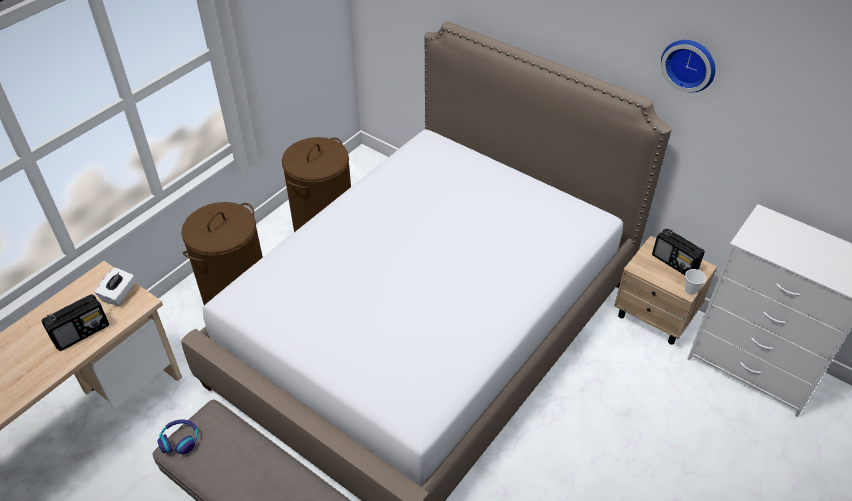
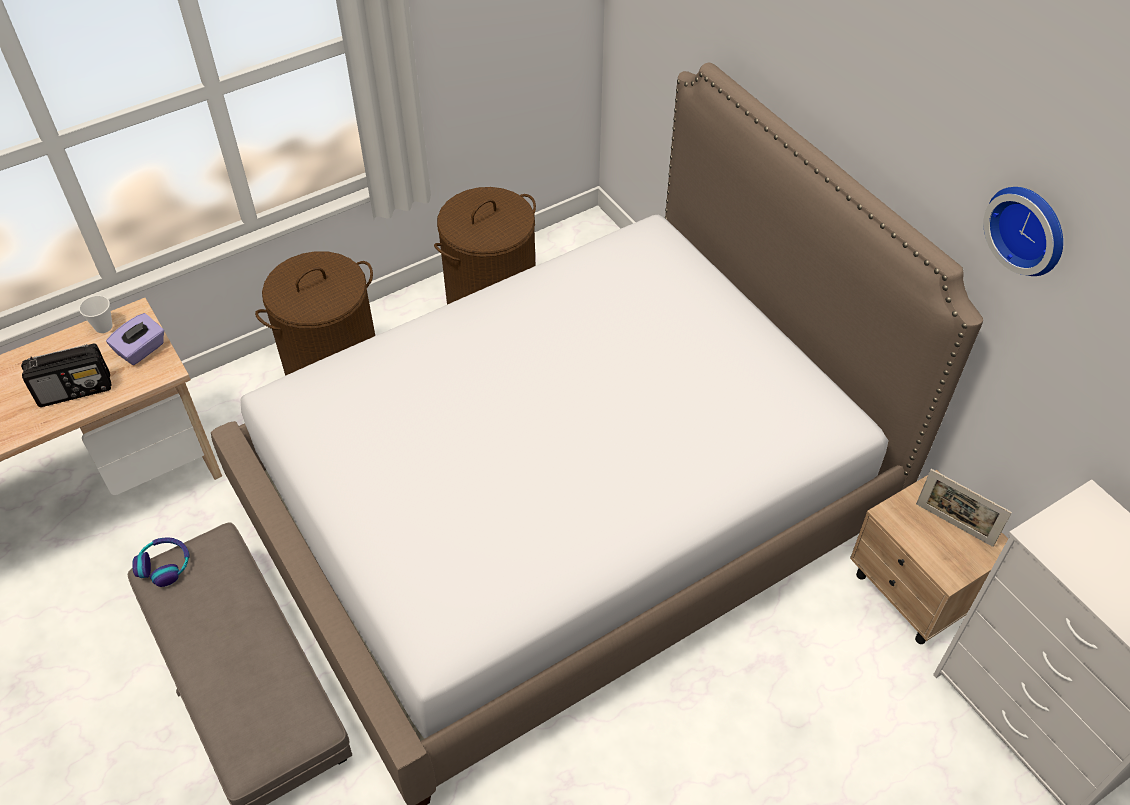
camera: 20 degrees right, 5 degrees up
white tissue box [95,267,134,306] -> purple tissue box [106,313,164,365]
radio [652,228,705,275] -> picture frame [916,469,1012,547]
cup [685,269,706,295] -> cup moved to [79,295,113,333]

